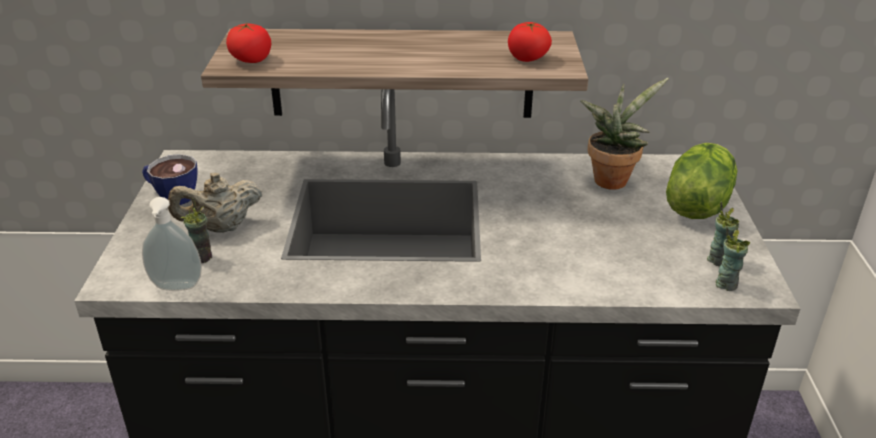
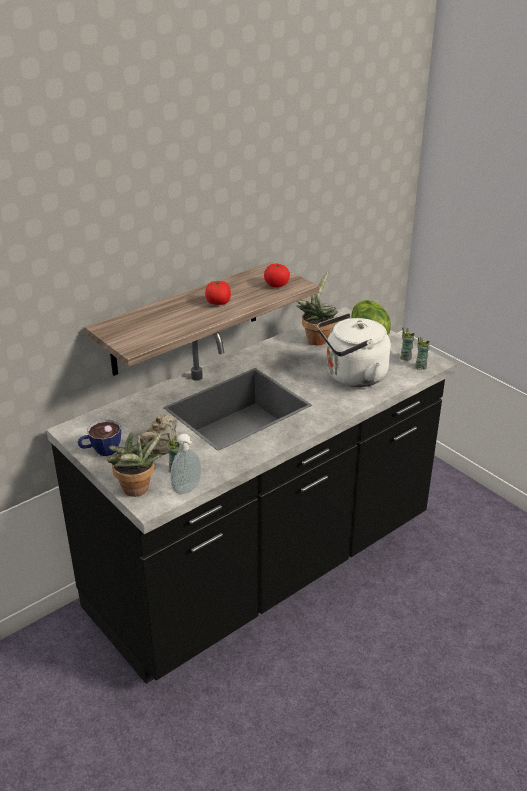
camera: 40 degrees left, 0 degrees up
tomato [226,23,271,63] -> tomato moved to [205,281,231,305]
none -> potted plant [107,432,162,497]
none -> white kettle [317,313,391,387]

